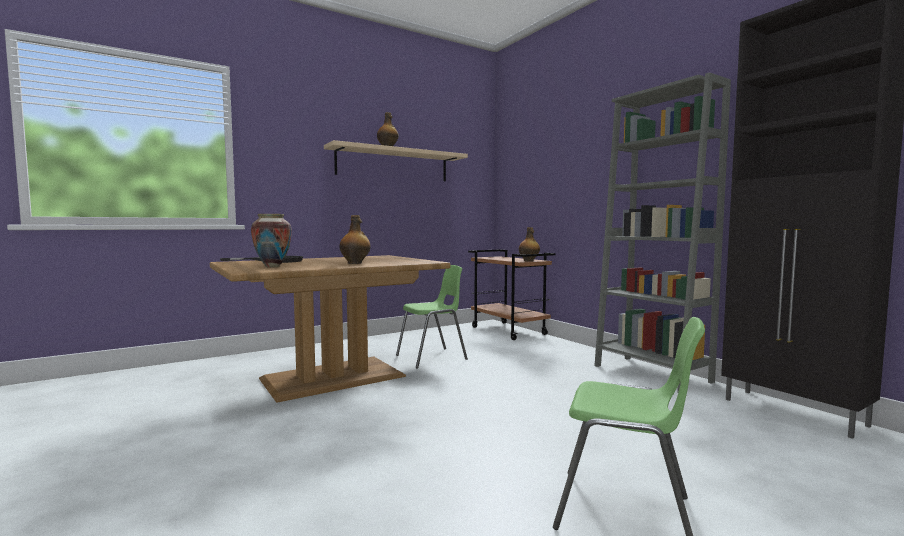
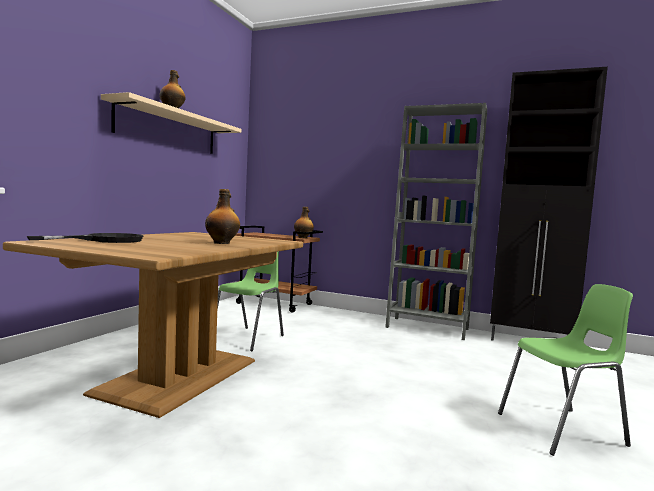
camera: 35 degrees left, 0 degrees up
vase [251,214,292,267] -> none

